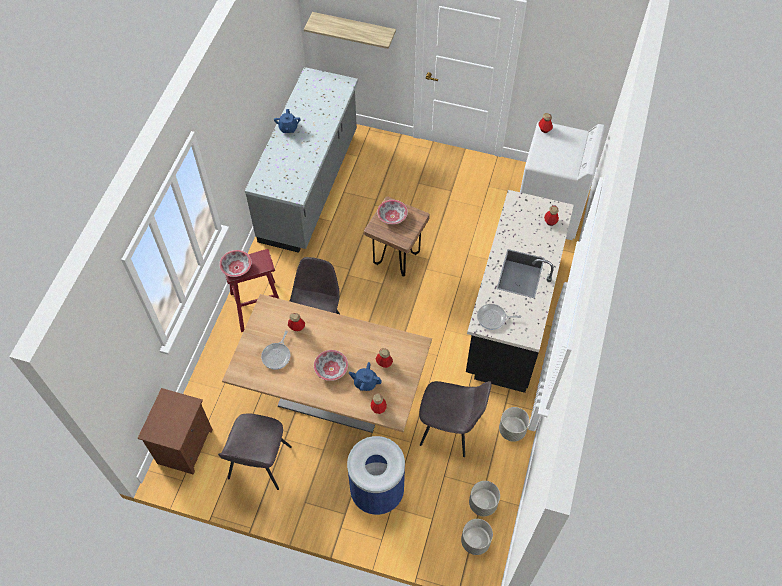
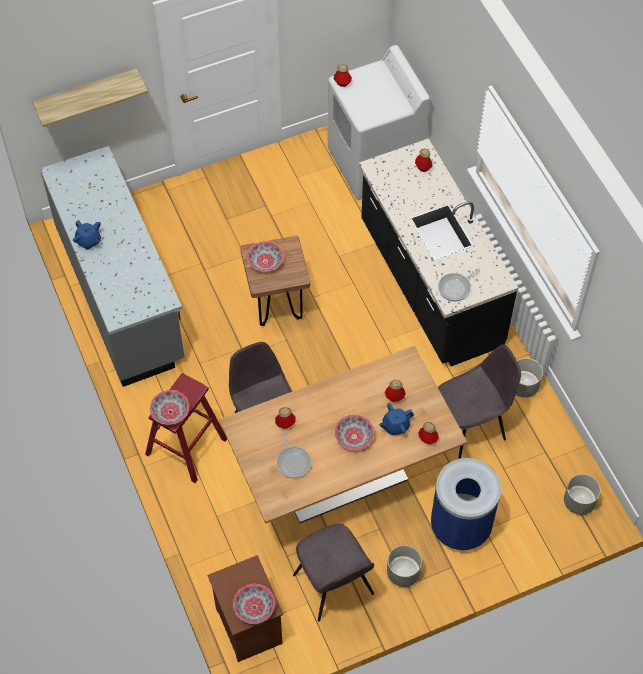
camera: 40 degrees left, 0 degrees up
grey planter [469,481,500,516] -> grey planter moved to [387,545,422,587]
none -> bowl [233,584,275,624]

